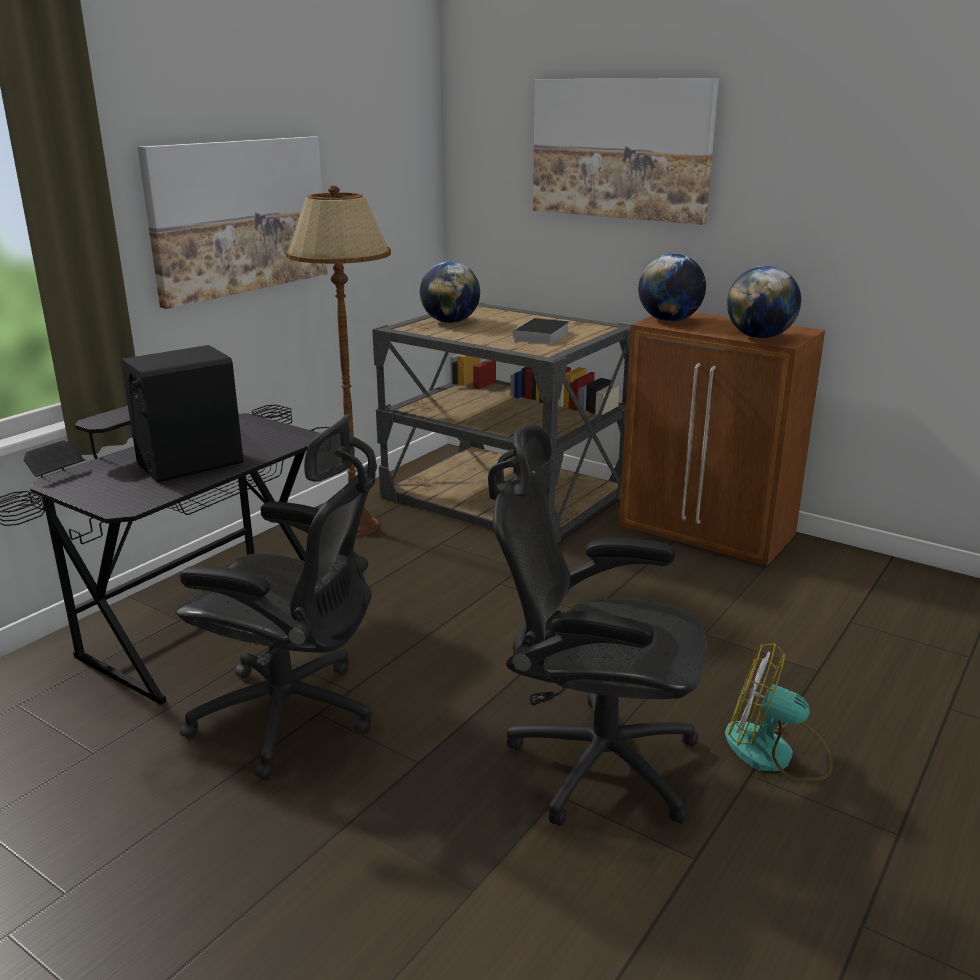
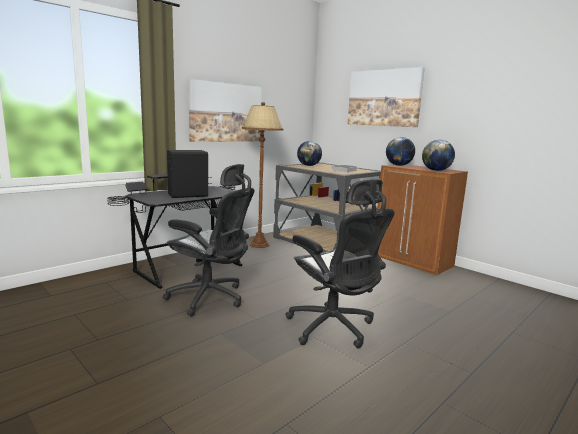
camera: 10 degrees right, 10 degrees down
office chair [488,425,707,826] -> office chair turned 150 degrees counterclockwise [285,179,395,349]
fan [725,643,833,781] -> none

